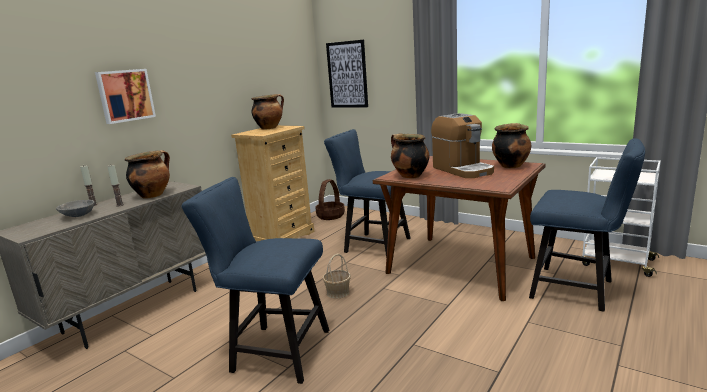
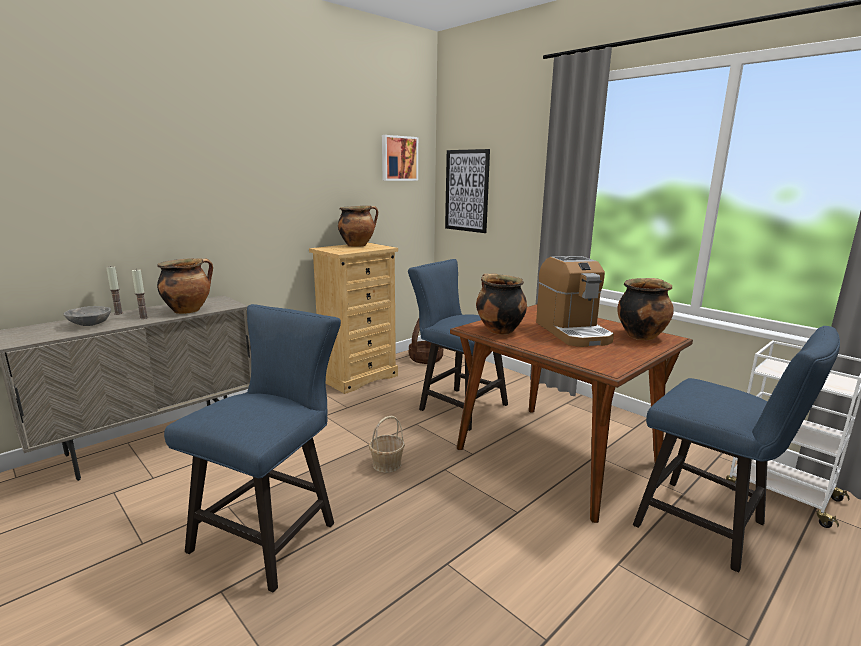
camera: 10 degrees right, 0 degrees up
picture [95,69,156,124] -> picture moved to [382,135,418,181]
blue chair [182,177,329,384] -> blue chair turned 90 degrees clockwise [164,304,341,593]

